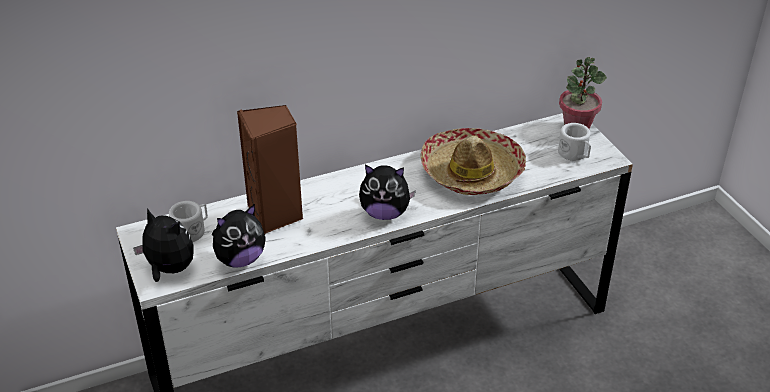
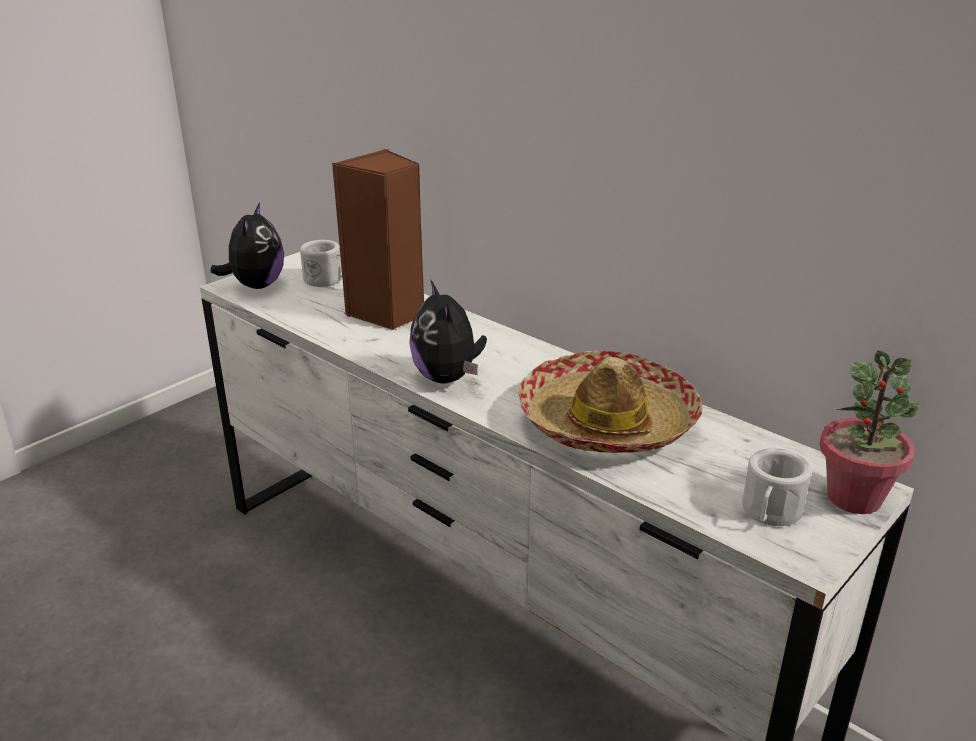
camera: 65 degrees right, 10 degrees down
plush toy [212,204,266,268] -> none

